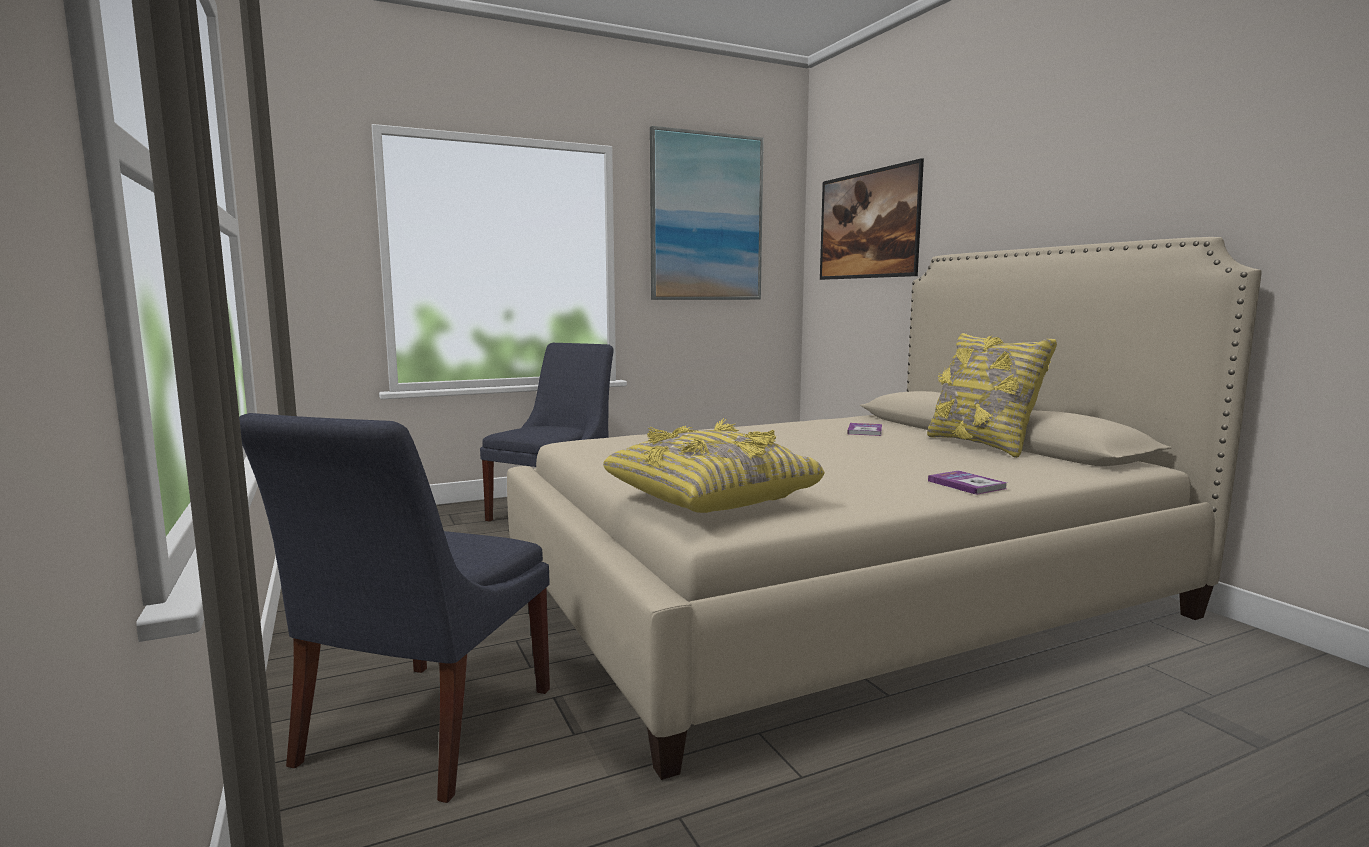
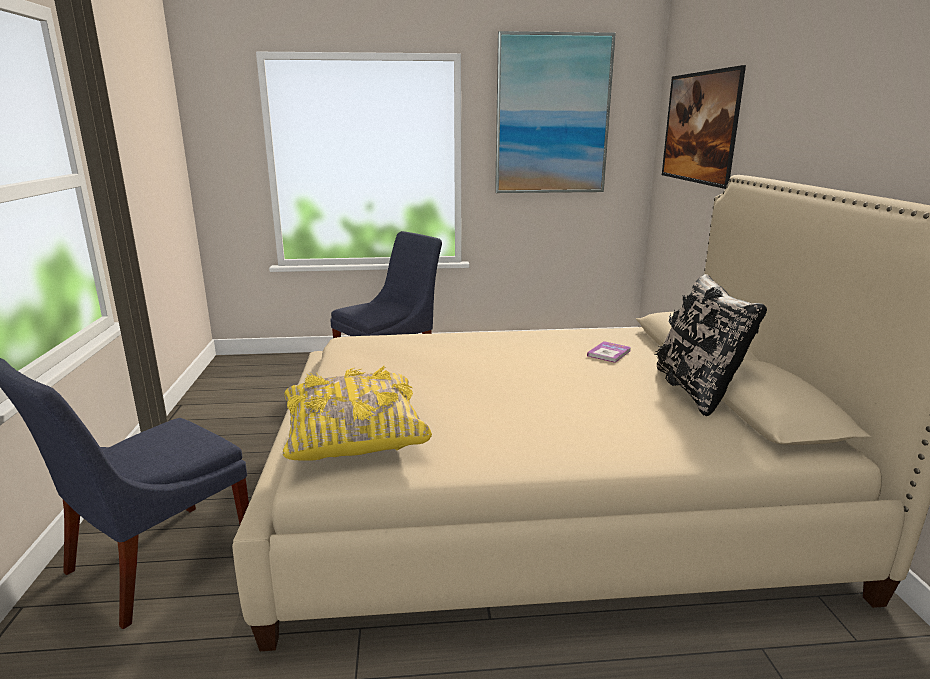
camera: 20 degrees right, 10 degrees up
yellow pillow [927,333,1057,458] -> black pillow [654,274,767,416]
book [928,470,1007,495] -> none

